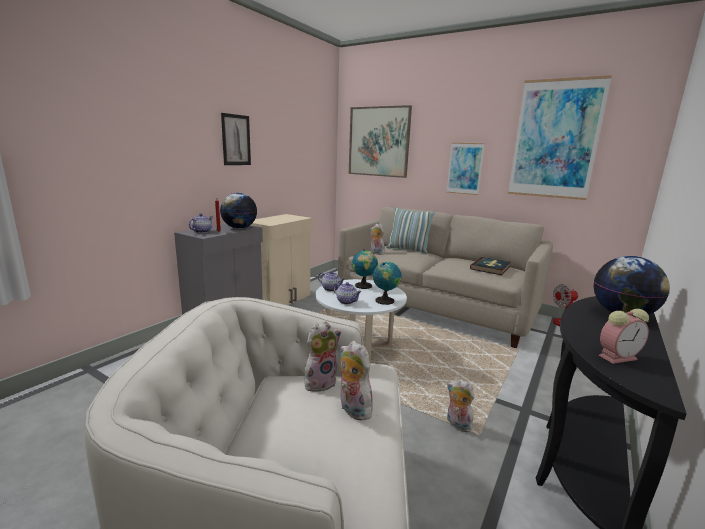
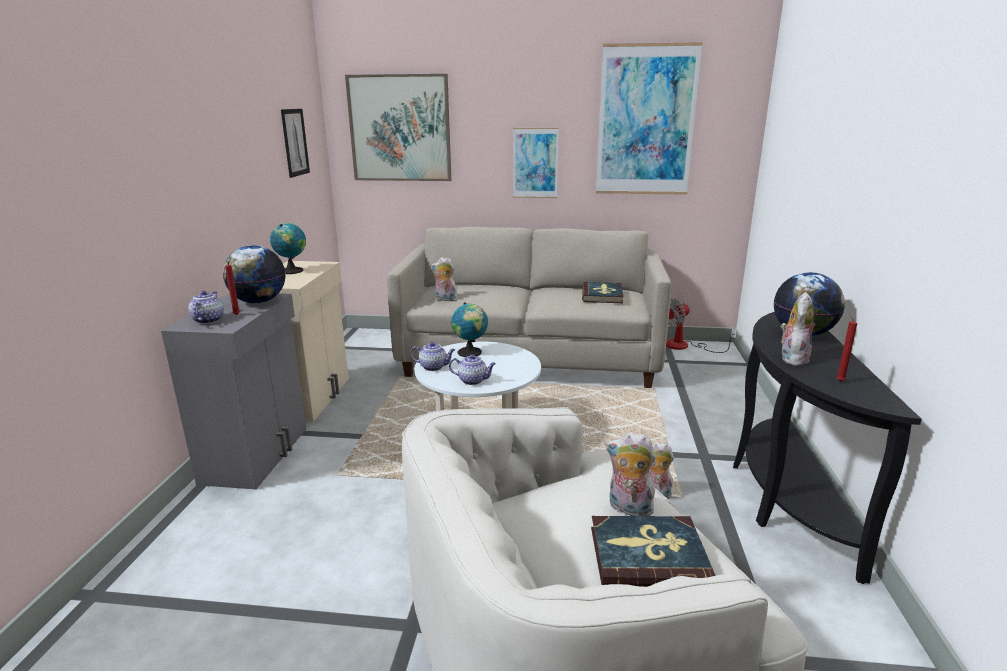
camera: 25 degrees left, 5 degrees up
picture [221,113,251,165] -> picture moved to [281,109,310,178]
plush toy [304,321,341,392] -> plush toy moved to [781,292,814,366]
globe [373,262,402,305] -> globe moved to [270,223,306,274]
pillow [386,207,435,253] -> none
alarm clock [599,309,649,364] -> red candle [836,313,857,382]
none -> book [591,516,715,587]

